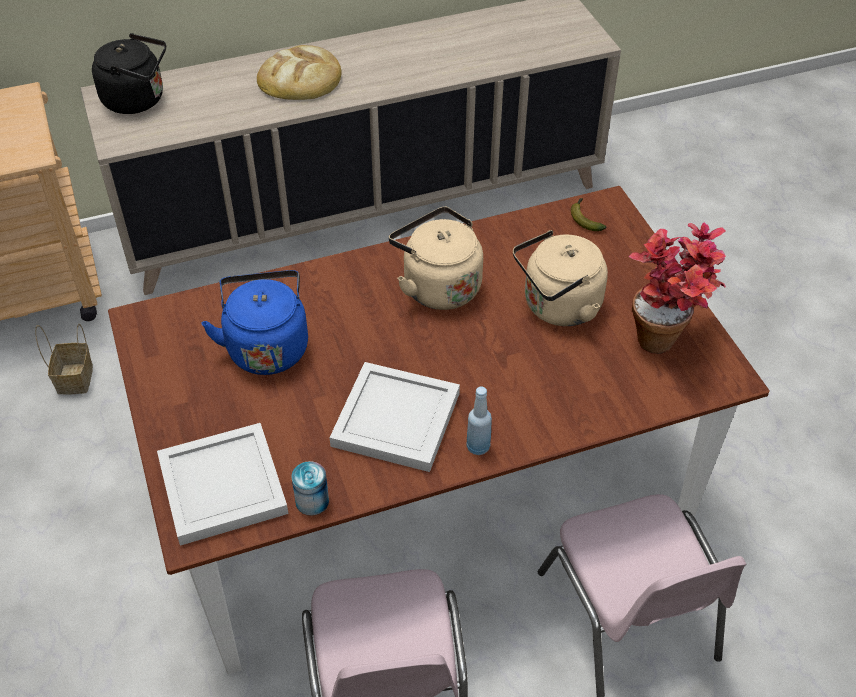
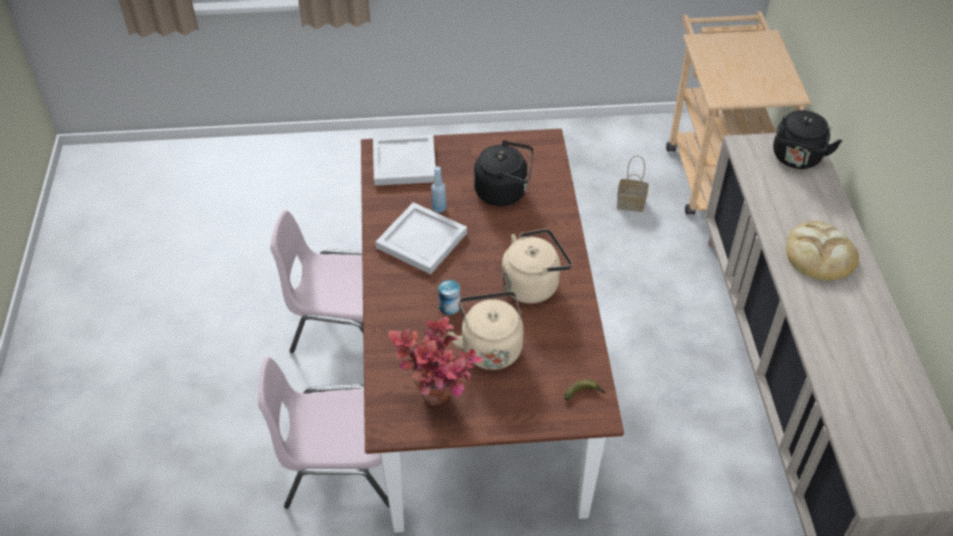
camera: 105 degrees right, 0 degrees up
blue kettle [201,270,308,375] -> black kettle [474,140,533,206]
can [291,461,329,516] -> can moved to [438,280,460,315]
blue bottle [466,387,492,455] -> blue bottle moved to [431,166,446,213]

